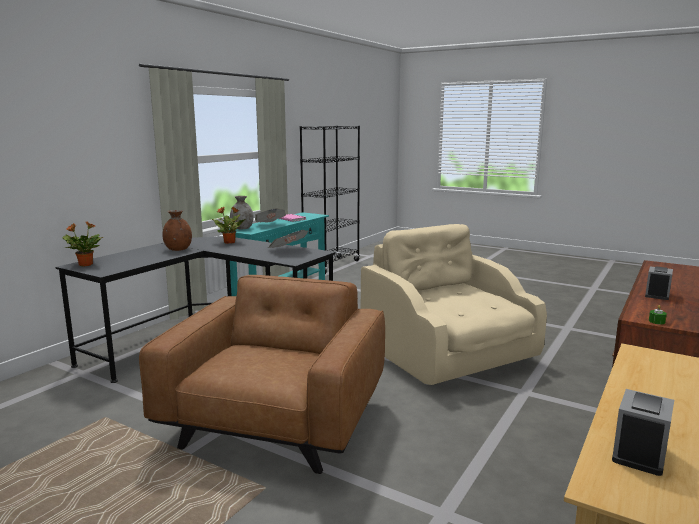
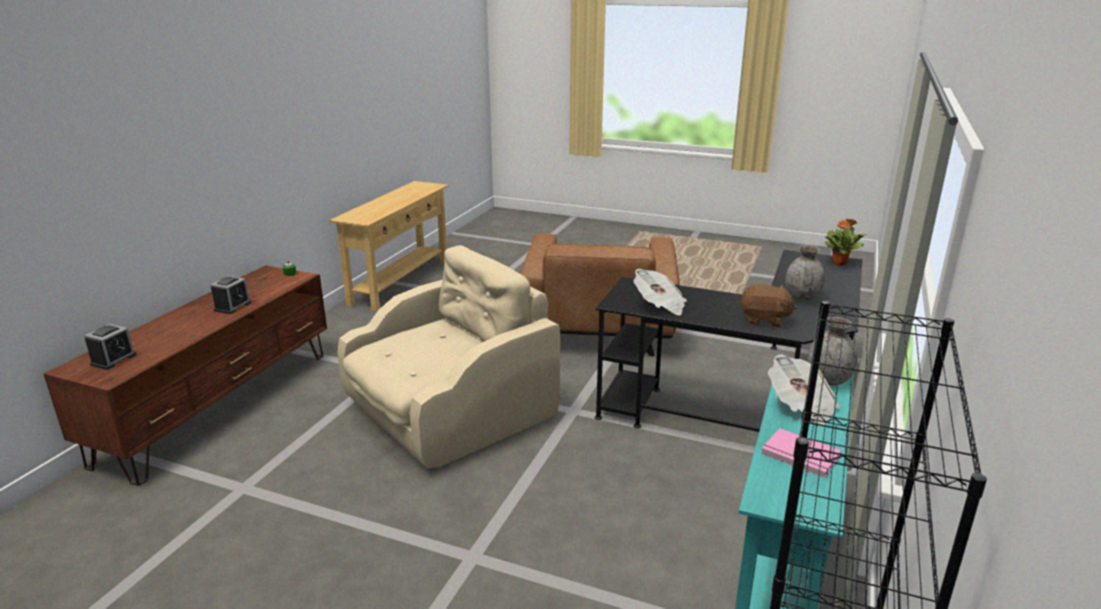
camera: 170 degrees right, 10 degrees up
brown vase [162,210,192,251] -> grey vase [785,245,825,300]
potted plant [212,207,245,244] -> brown plush toy [740,284,797,327]
beige armchair [361,224,547,385] -> beige armchair turned 90 degrees counterclockwise [337,245,560,469]
alarm clock [612,389,674,476] -> alarm clock moved to [84,324,137,370]

